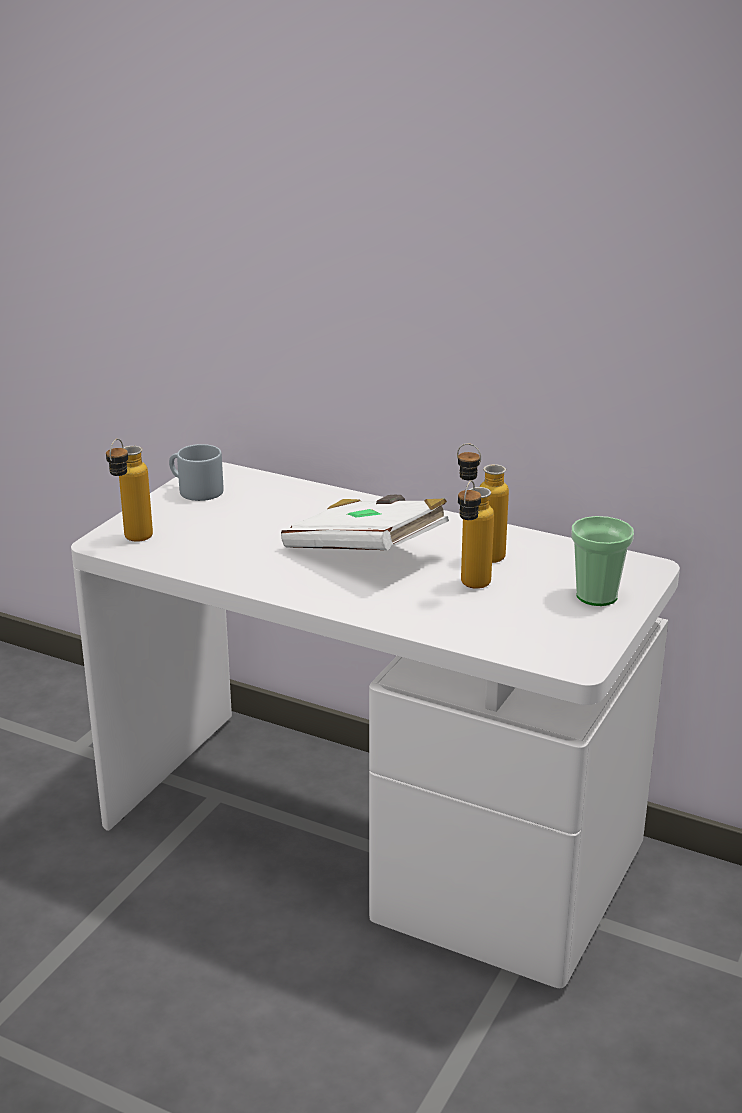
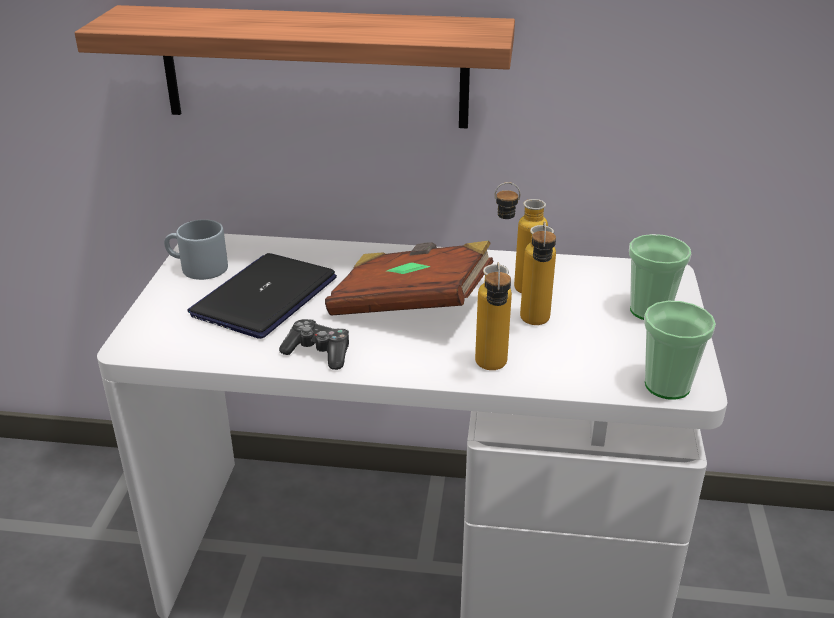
camera: 20 degrees left, 5 degrees up
bottle [106,439,153,542] -> bottle moved to [475,262,512,370]
white book [281,495,449,550] -> brown book [325,241,494,316]
none -> shelf [75,5,515,129]
none -> laptop [187,253,337,339]
none -> game controller [279,319,349,370]
none -> cup [644,301,716,400]

